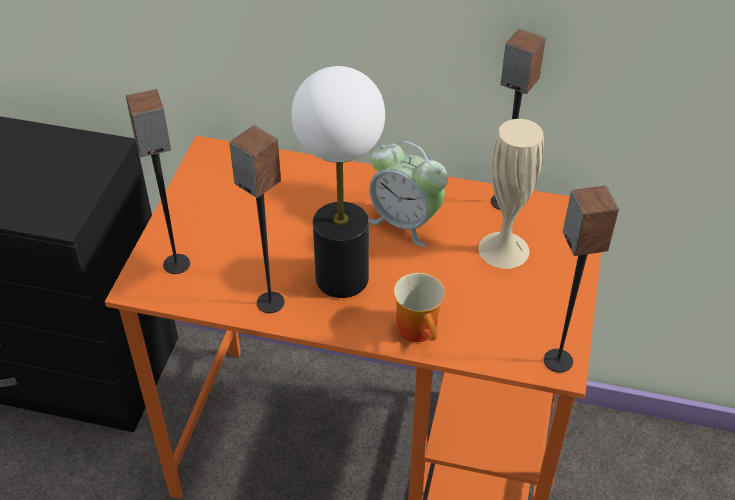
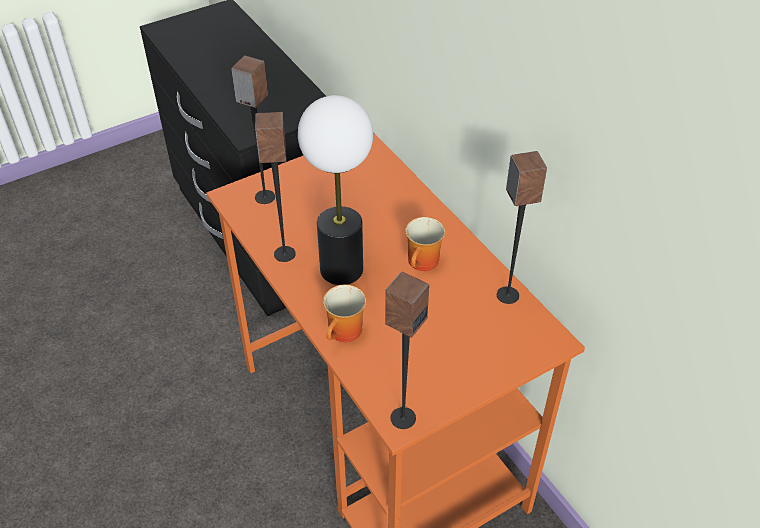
camera: 45 degrees right, 0 degrees up
alarm clock [369,141,448,247] -> mug [405,217,445,271]
beige vase [478,119,544,269] -> none

